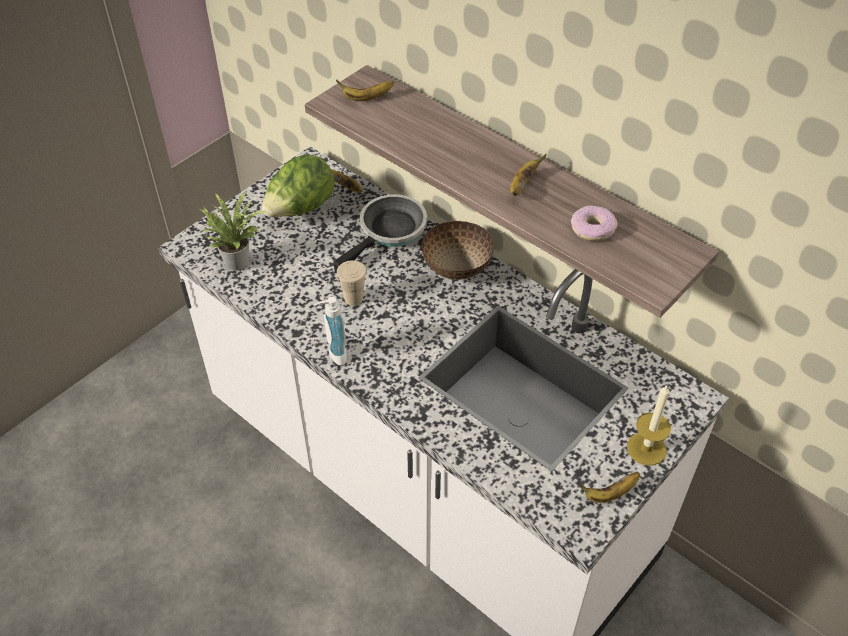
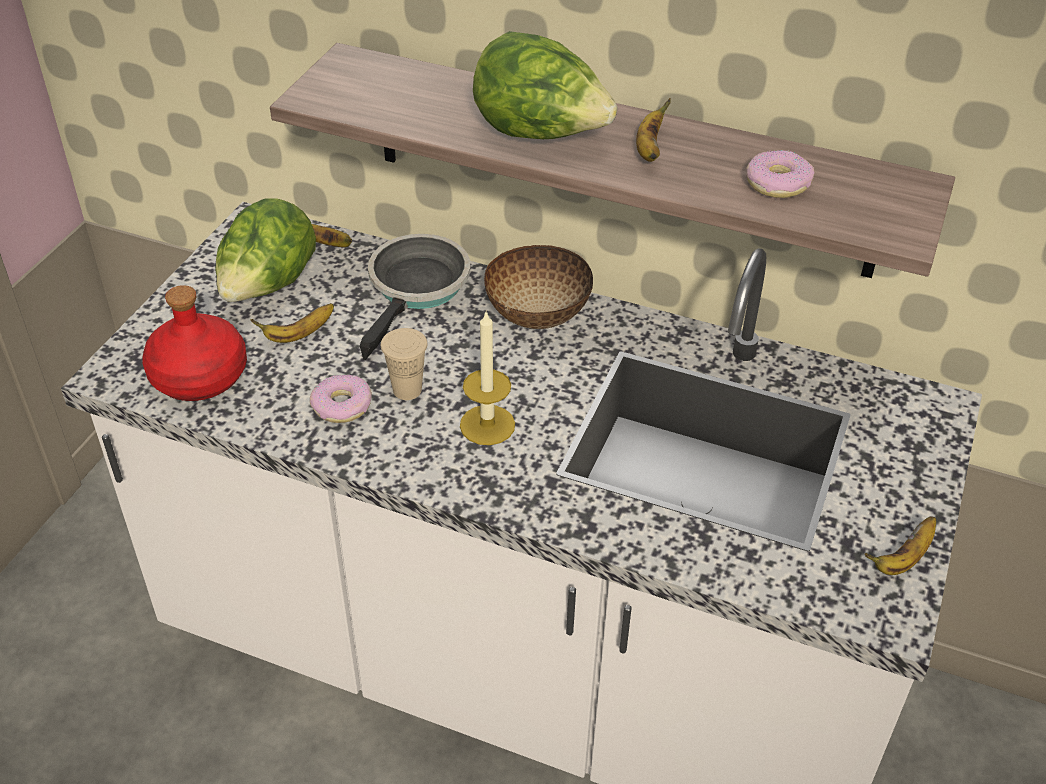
camera: 20 degrees left, 5 degrees down
potted plant [199,192,267,271] -> red bottle [142,285,247,401]
soap dispenser [315,297,347,365] -> none
banana [336,80,394,101] -> banana moved to [250,303,334,343]
candle [627,385,671,466] -> candle moved to [460,310,515,445]
none -> donut [310,375,372,423]
none -> lettuce [473,31,617,139]

